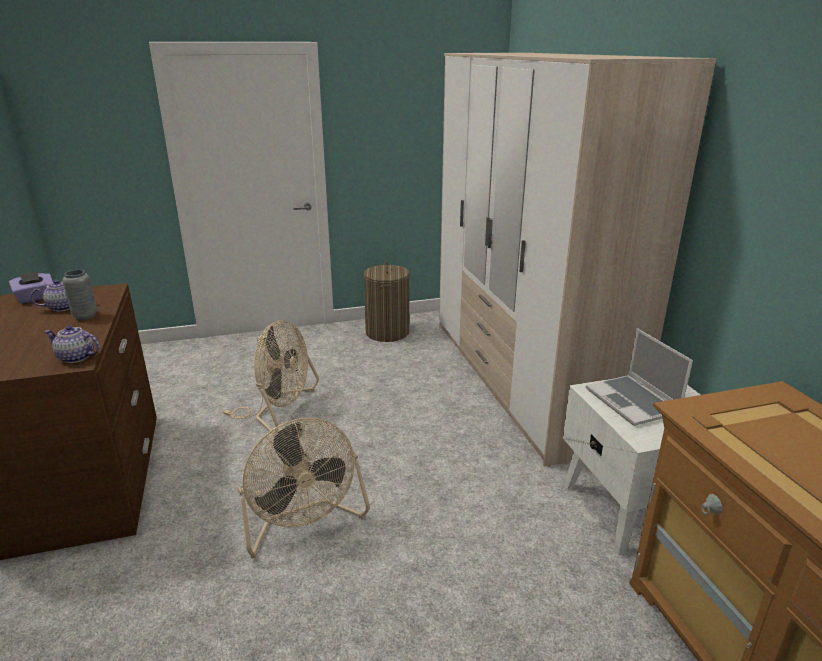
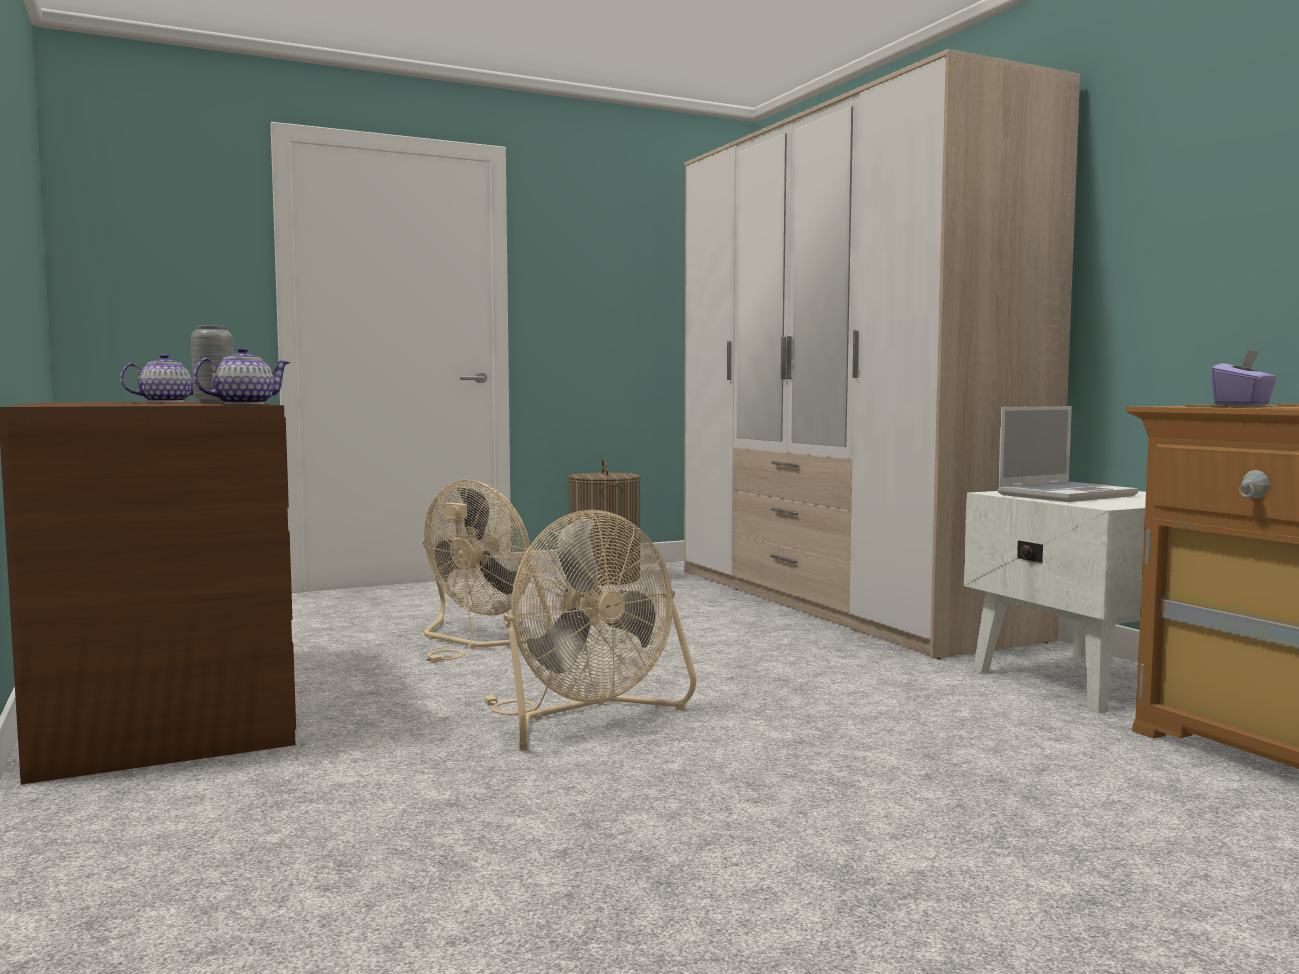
camera: 10 degrees left, 20 degrees down
purple tissue box [9,271,53,303] -> purple tissue box moved to [1210,350,1277,406]
teapot [44,325,100,363] -> teapot turned 135 degrees clockwise [193,347,290,404]
beige fan [223,320,319,436] -> beige fan turned 60 degrees counterclockwise [422,480,551,663]
laptop [586,328,693,426] -> laptop turned 90 degrees counterclockwise [997,406,1138,502]

